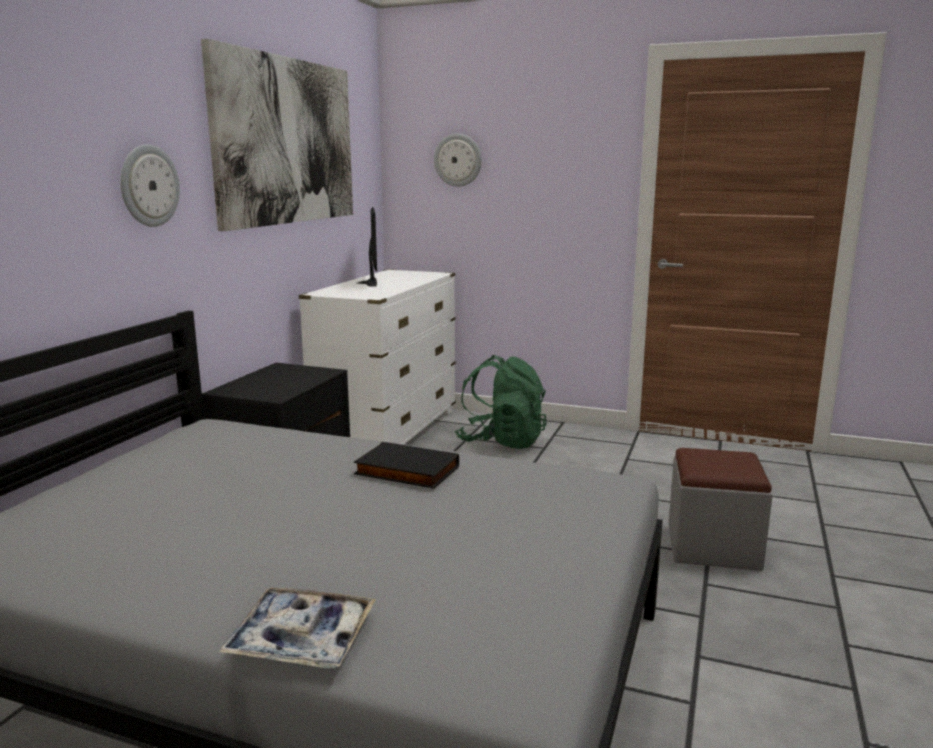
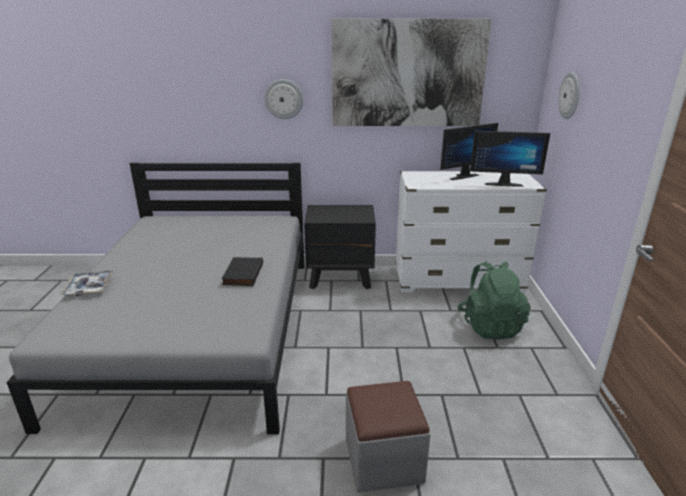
camera: 70 degrees right, 10 degrees up
none -> monitor [470,131,550,187]

